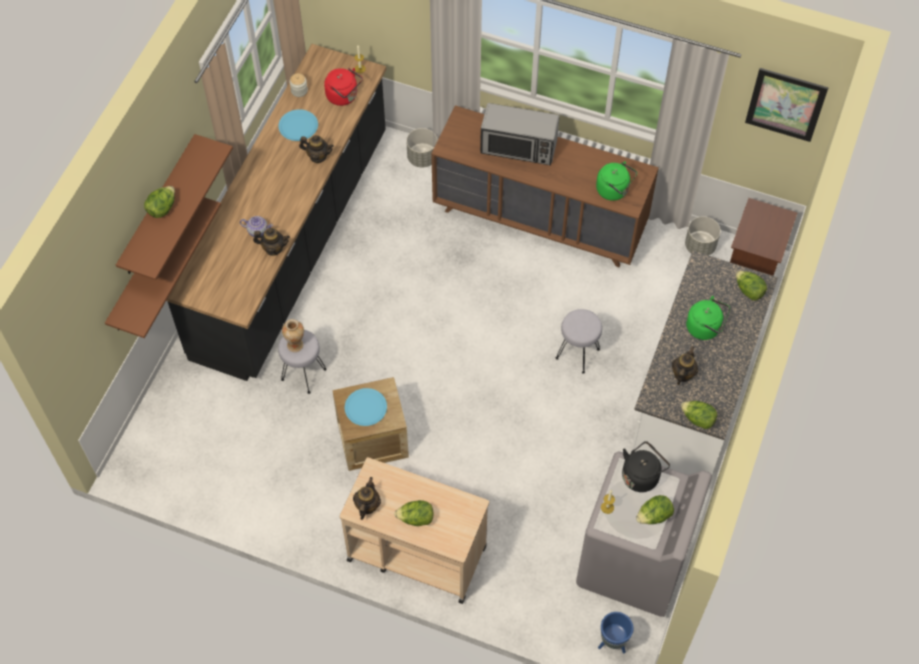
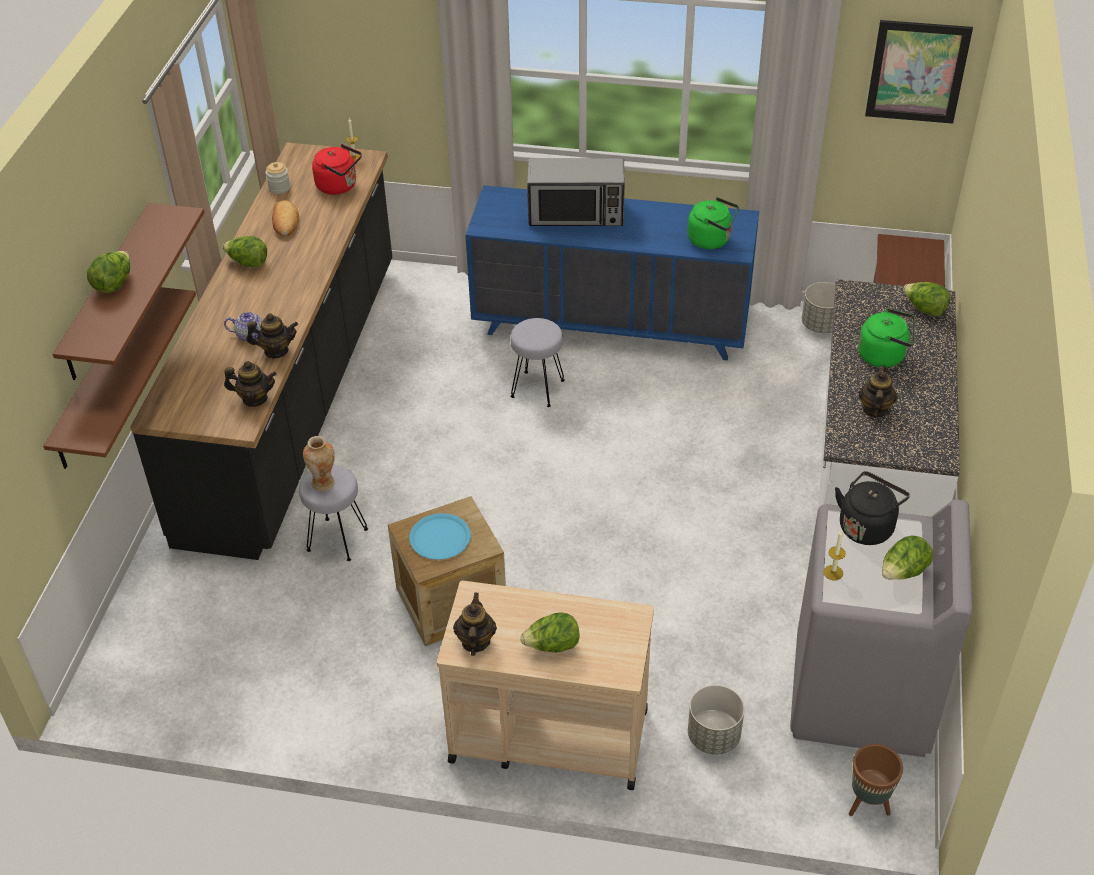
camera: 10 degrees left, 15 degrees down
blue plate [278,109,318,141] -> bread [272,200,299,236]
teapot [299,135,334,163] -> teapot moved to [224,361,277,407]
grey planter [406,128,437,168] -> grey planter moved to [688,685,744,755]
brown dresser [431,105,659,267] -> blue dresser [465,185,759,360]
grey stool [556,309,602,374] -> grey stool moved to [510,318,565,407]
blue planter [598,612,633,653] -> brown planter [849,744,903,816]
lettuce [681,401,717,429] -> lettuce moved to [223,236,267,267]

